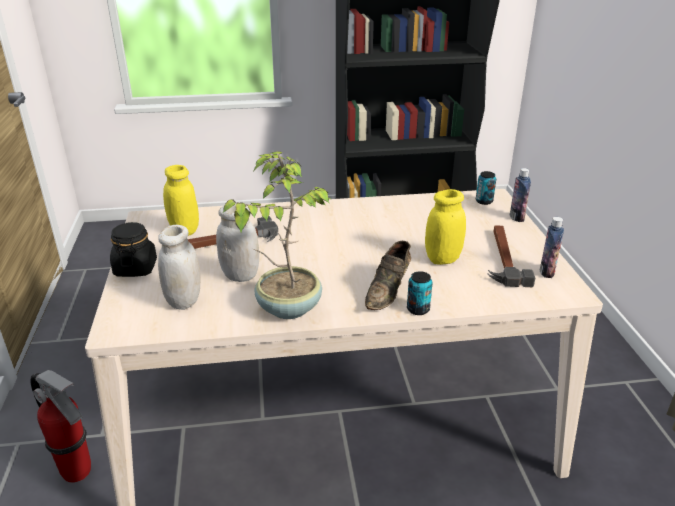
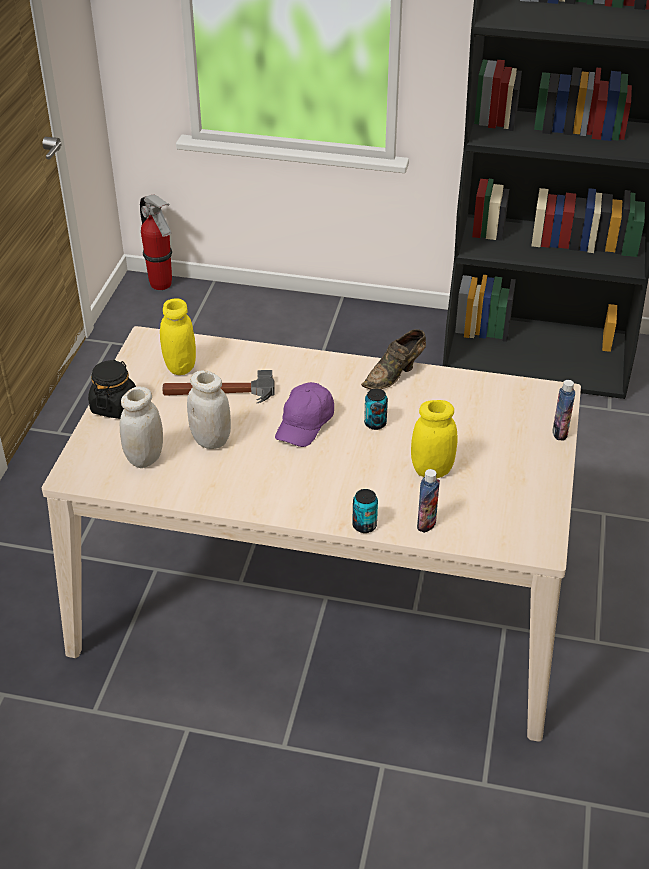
camera: 20 degrees right, 10 degrees up
fire extinguisher [30,370,91,483] -> fire extinguisher moved to [140,195,172,290]
potted plant [222,151,331,319] -> none
brown shoe [365,241,411,310] -> brown shoe moved to [361,329,426,389]
can [476,171,496,205] -> can moved to [364,389,388,430]
hammer [487,225,535,287] -> none
bottle [540,217,564,278] -> bottle moved to [417,469,440,533]
none -> purple cap [275,382,334,447]

